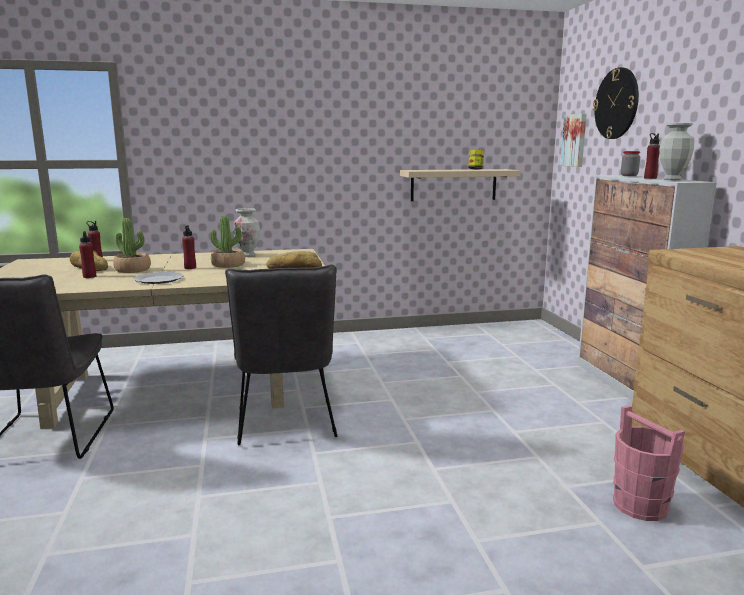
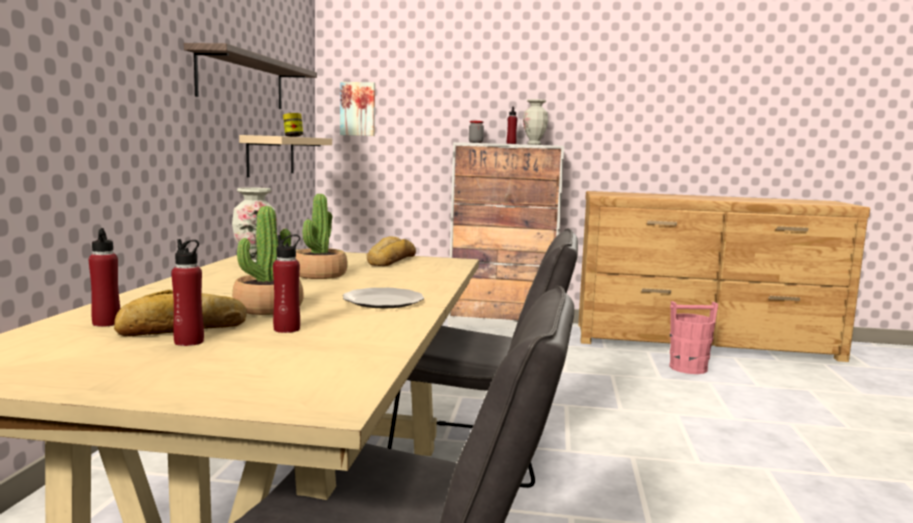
camera: 70 degrees left, 5 degrees down
red bottle [182,225,196,269] -> red bottle moved to [171,239,204,346]
wall clock [593,67,639,139] -> none
none -> shelf [184,43,317,109]

